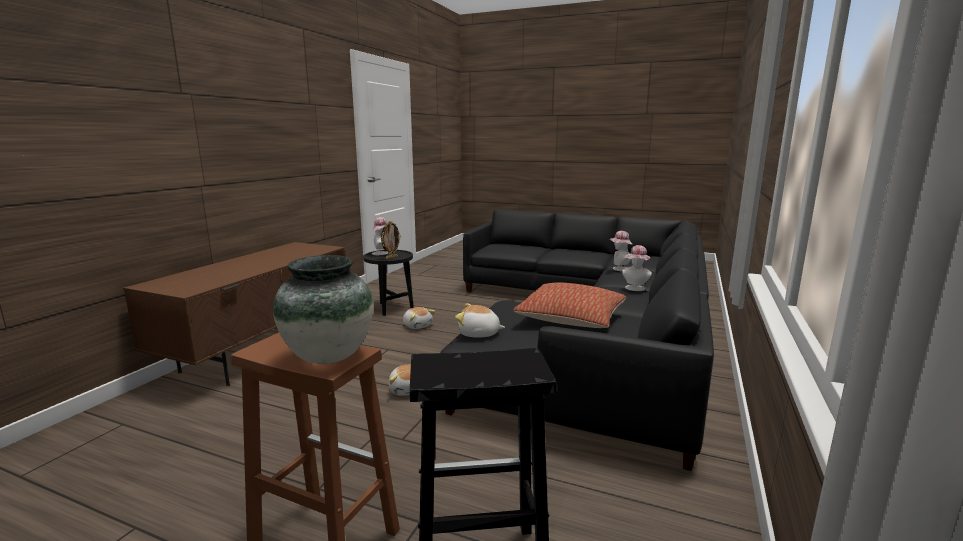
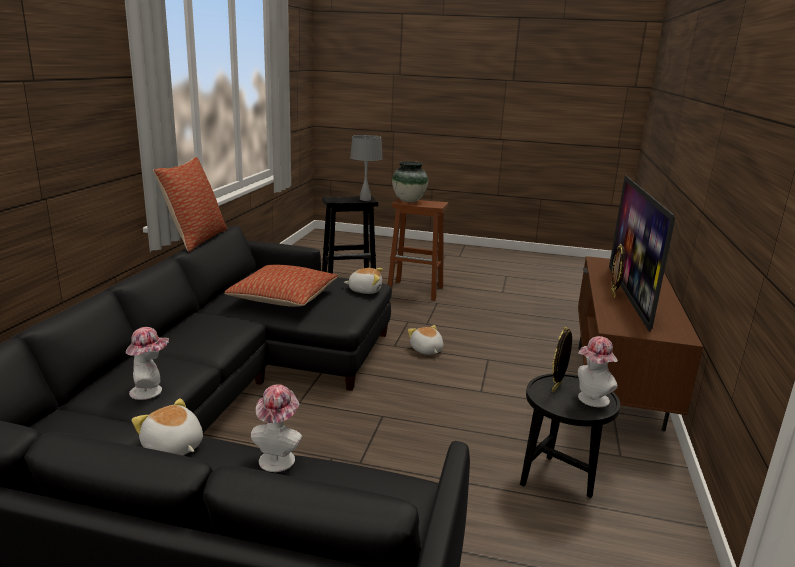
camera: 170 degrees right, 5 degrees up
plush toy [403,307,435,329] -> plush toy moved to [131,398,203,455]
hat [622,245,652,291] -> hat moved to [251,384,302,472]
none -> pillow [153,157,227,252]
none -> grey table lamp [350,135,383,201]
none -> television [609,175,676,332]
none -> picture frame [610,244,625,298]

